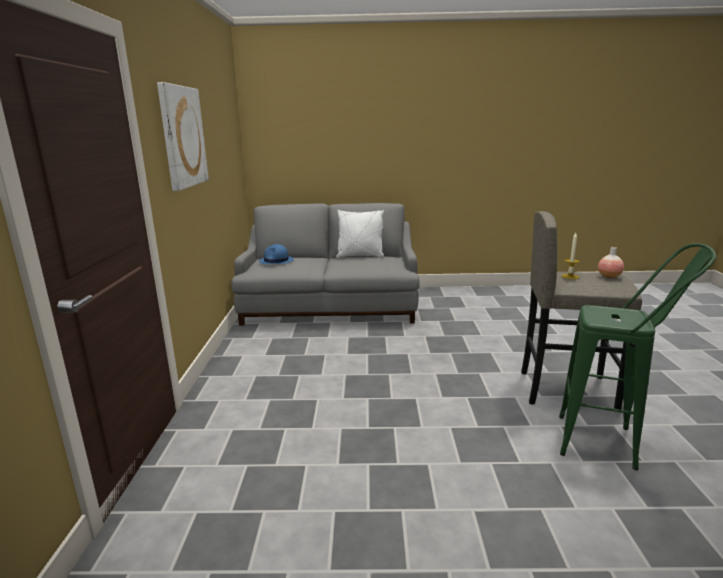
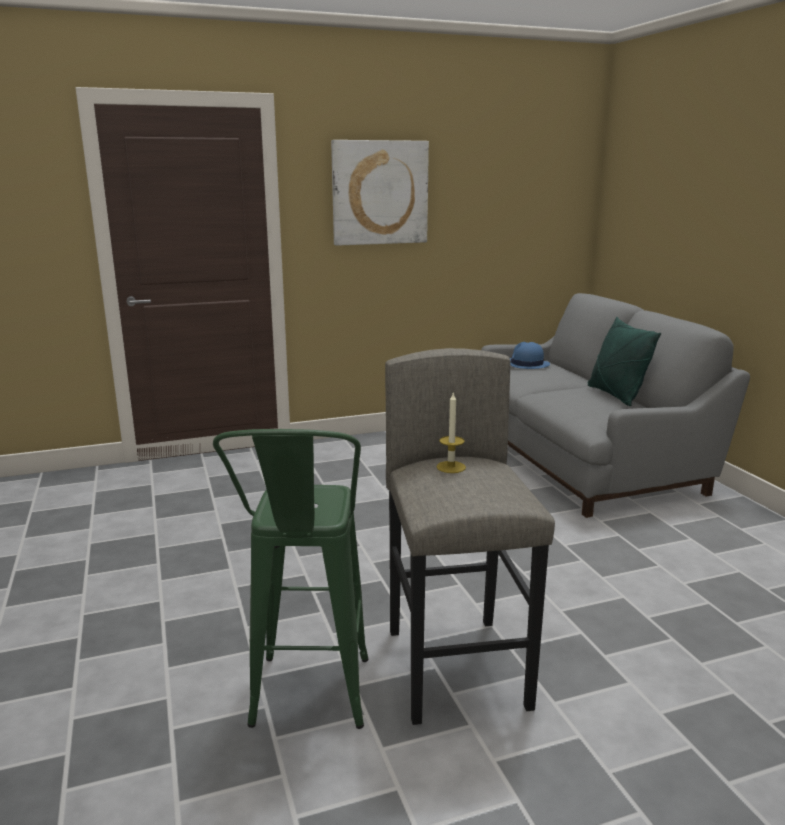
camera: 70 degrees right, 0 degrees up
white pillow [336,210,384,258] -> green pillow [588,317,661,406]
vase [598,247,624,278] -> none

